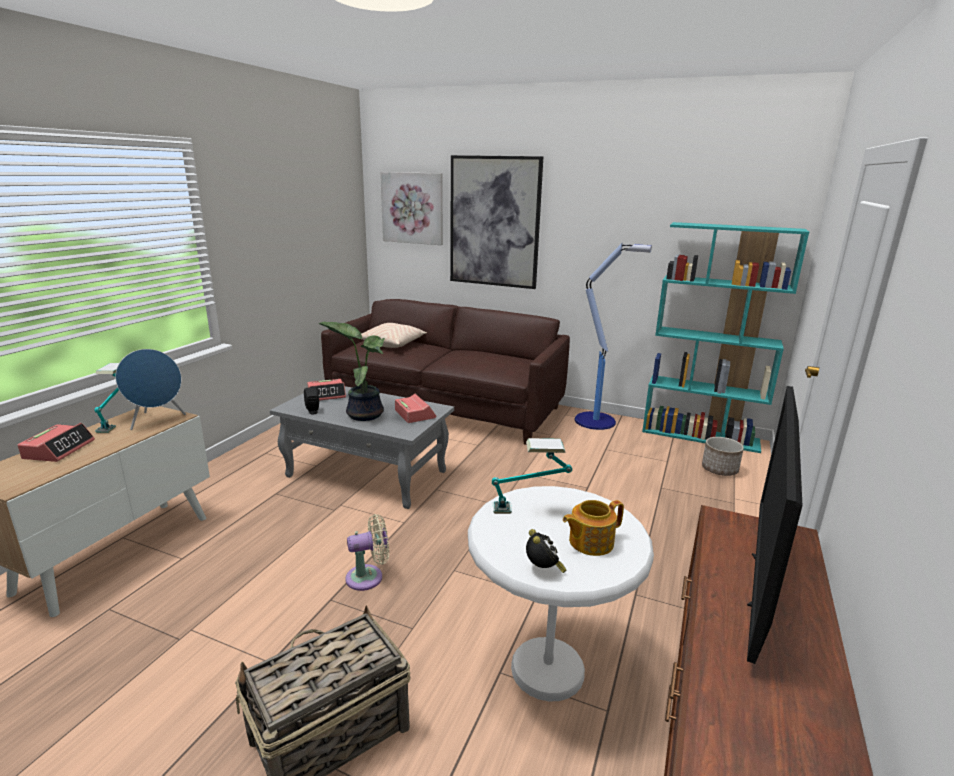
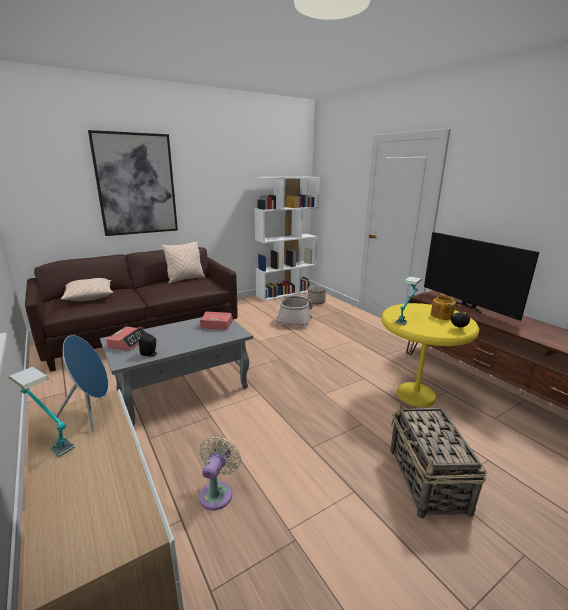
camera: 55 degrees left, 0 degrees up
alarm clock [17,423,95,462] -> none
potted plant [318,322,385,421] -> none
beige fan [345,514,389,591] -> beige fan moved to [199,436,241,510]
picture [380,172,443,245] -> none
white side table [468,486,654,702] -> yellow side table [381,303,479,407]
floor lamp [575,243,652,430] -> none
turquoise bookcase [642,222,809,453] -> white bookcase [254,177,320,301]
none -> beige pillow [161,241,205,284]
none -> basket [275,295,313,329]

